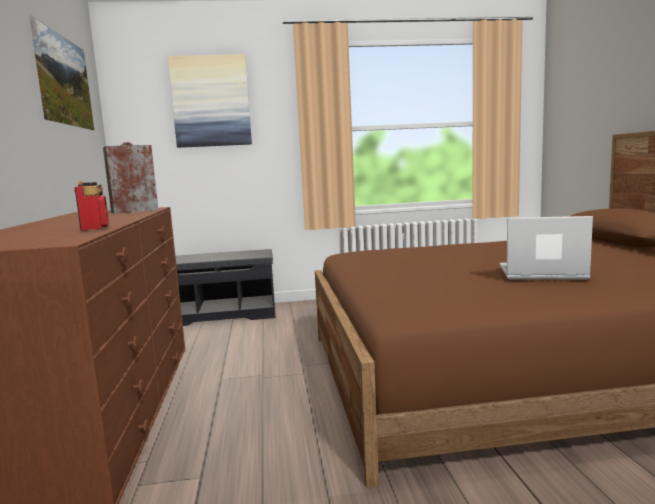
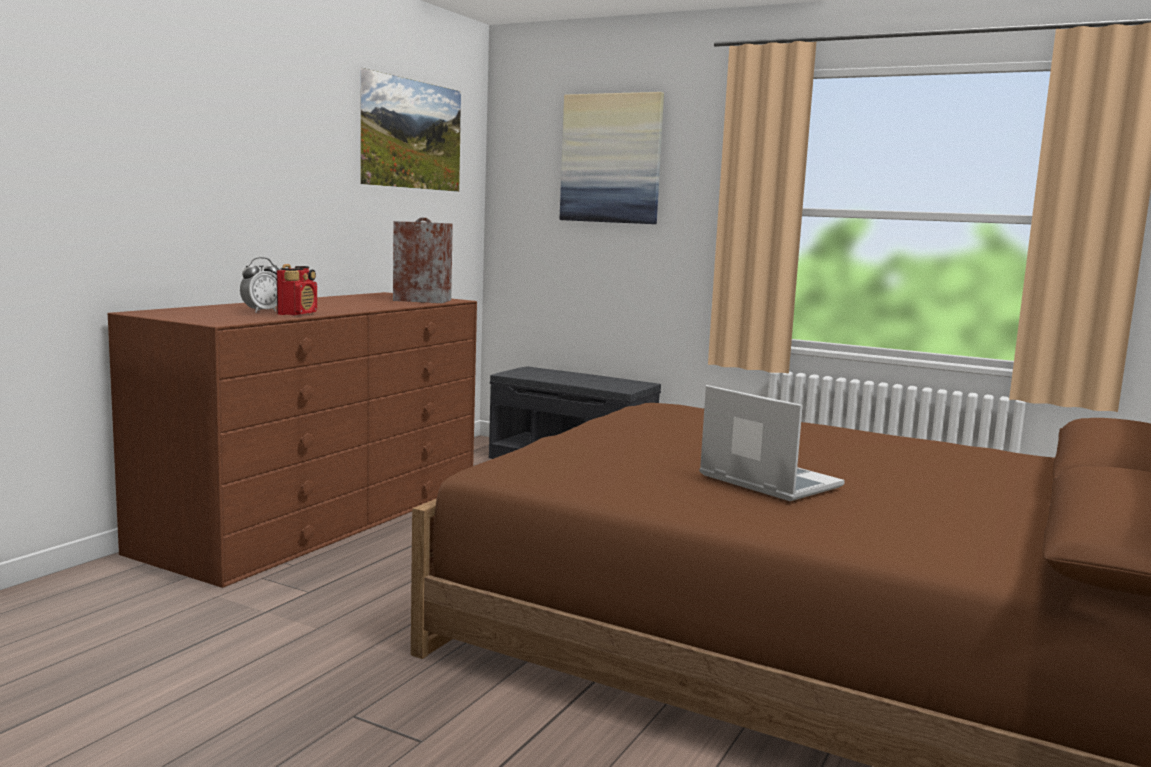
camera: 35 degrees right, 0 degrees up
none -> alarm clock [240,257,280,313]

